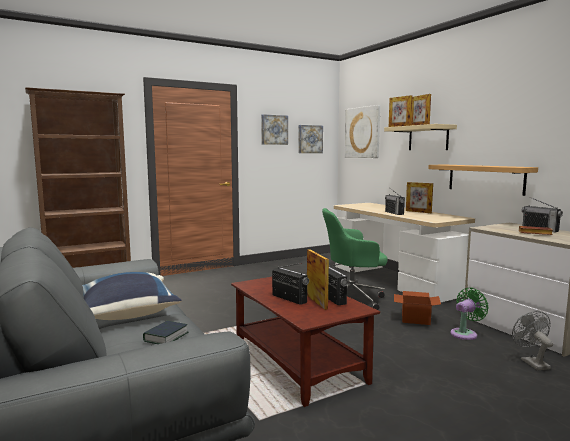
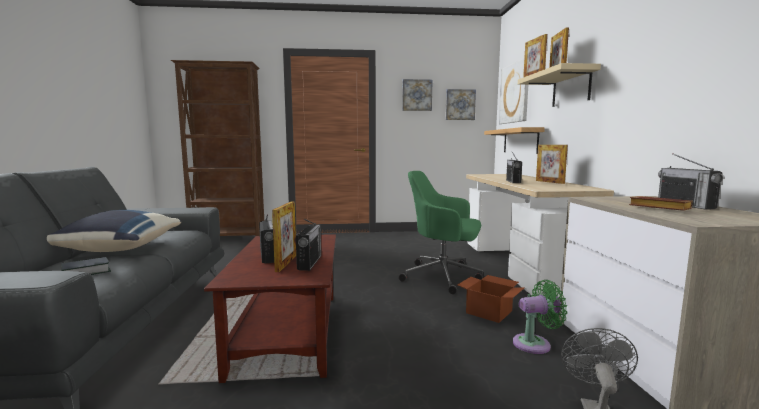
camera: 25 degrees right, 0 degrees up
shelf [428,165,538,196] -> shelf moved to [484,127,545,154]

